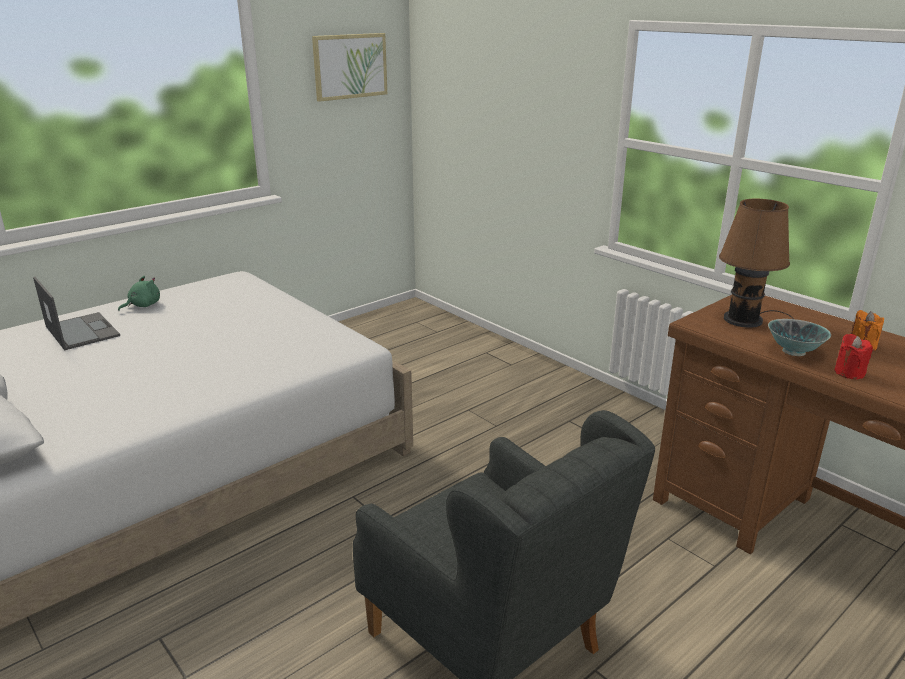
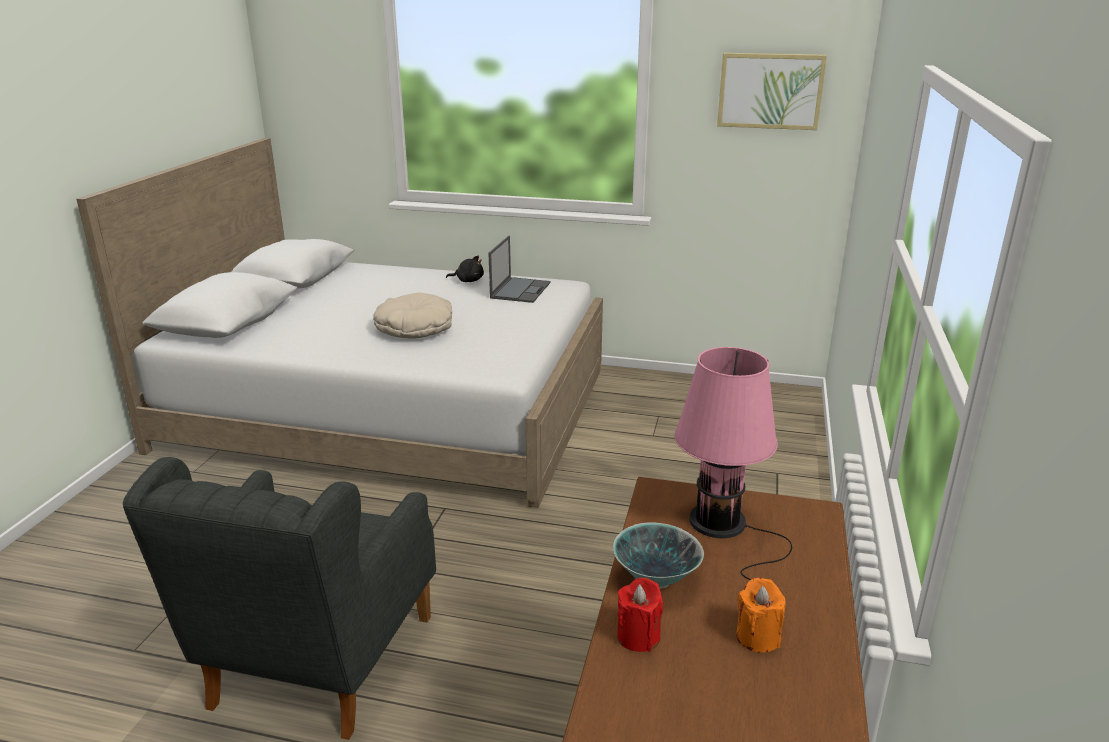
camera: 55 degrees right, 0 degrees up
laptop [33,277,120,350] -> laptop moved to [488,236,550,303]
green plush toy [118,276,160,311] -> black plush toy [446,256,484,282]
brown table lamp [719,199,793,328] -> pink table lamp [674,347,792,580]
none -> beige pillow [373,293,452,339]

